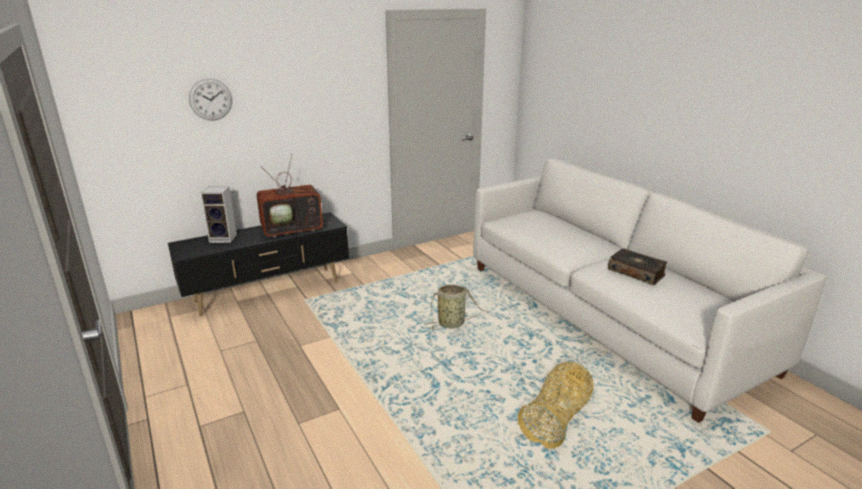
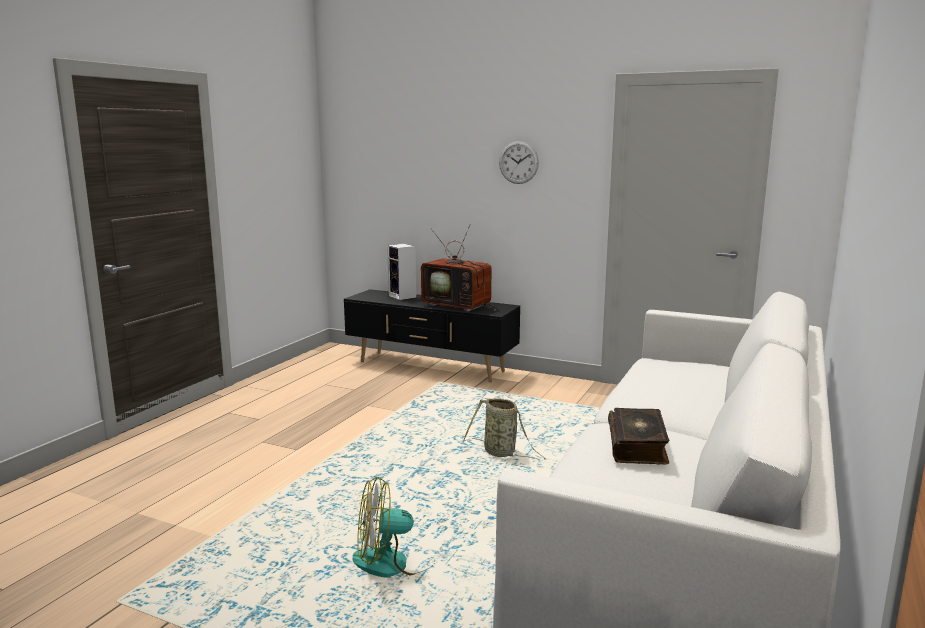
camera: 55 degrees right, 10 degrees down
wall clock [189,79,232,120] -> wall clock moved to [499,141,539,184]
basket [517,362,594,449] -> fan [353,477,435,578]

